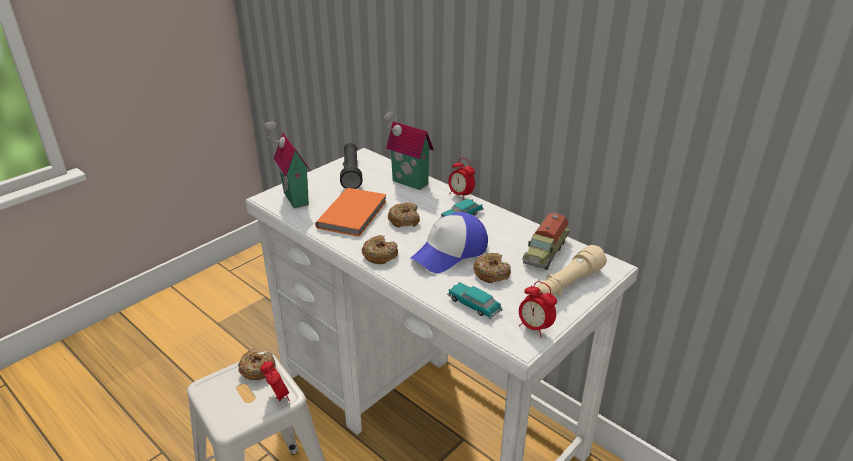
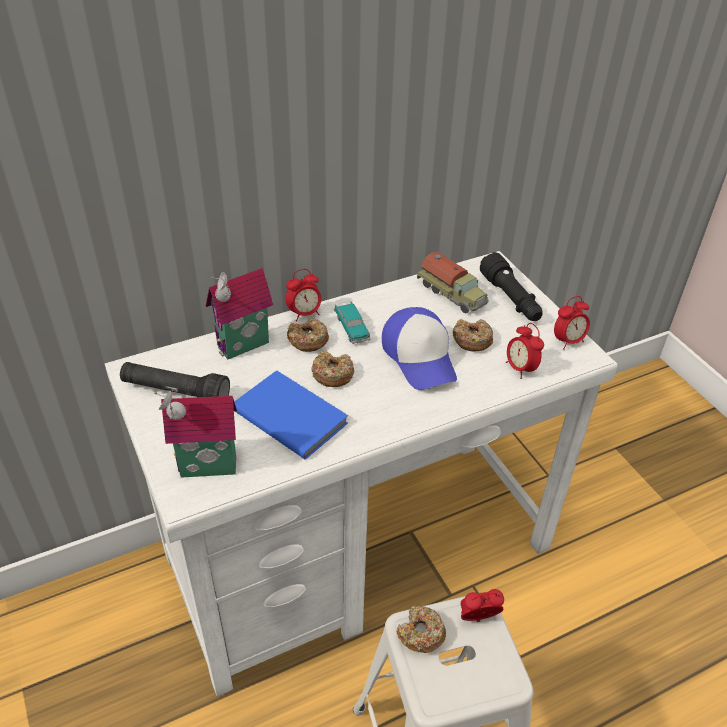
camera: 70 degrees left, 10 degrees up
orange book [315,188,387,237] -> blue book [234,370,348,459]
donut [362,235,398,264] -> donut moved to [287,318,329,352]
toy car [447,282,503,319] -> alarm clock [506,323,544,379]
beige flashlight [537,245,607,296] -> black flashlight [480,252,543,321]

